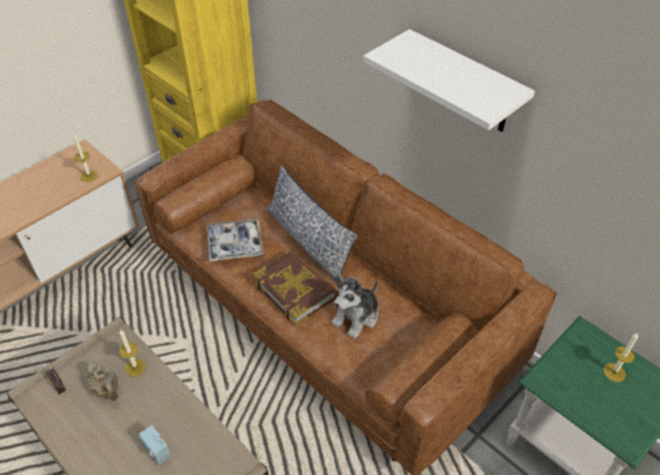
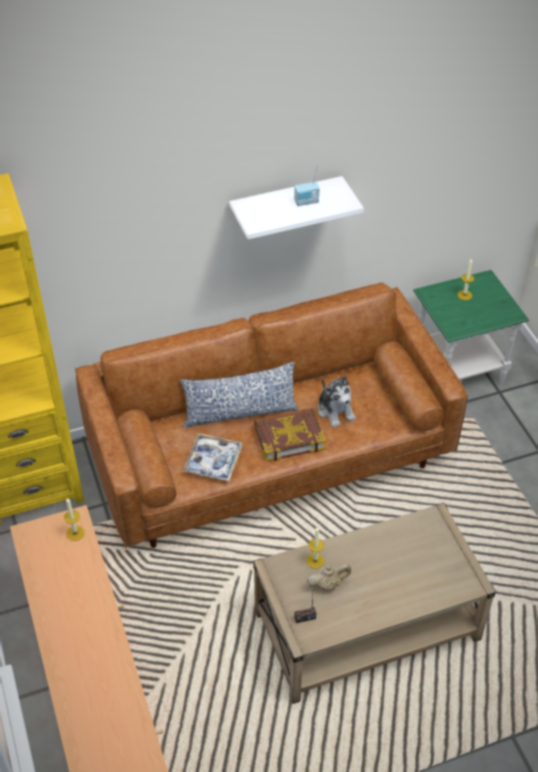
camera: 65 degrees left, 0 degrees up
radio [139,425,171,465] -> radio moved to [294,165,319,206]

